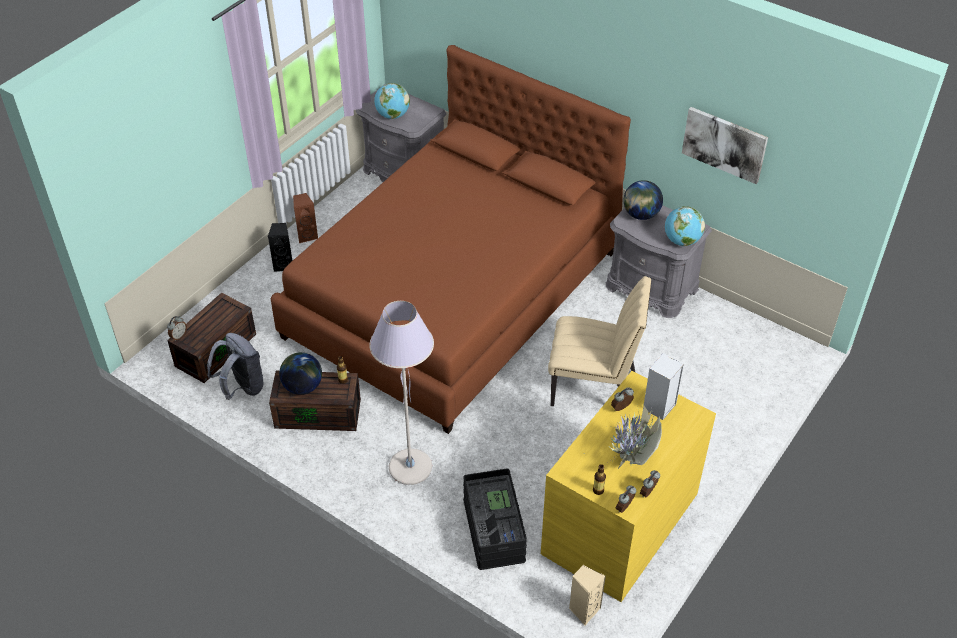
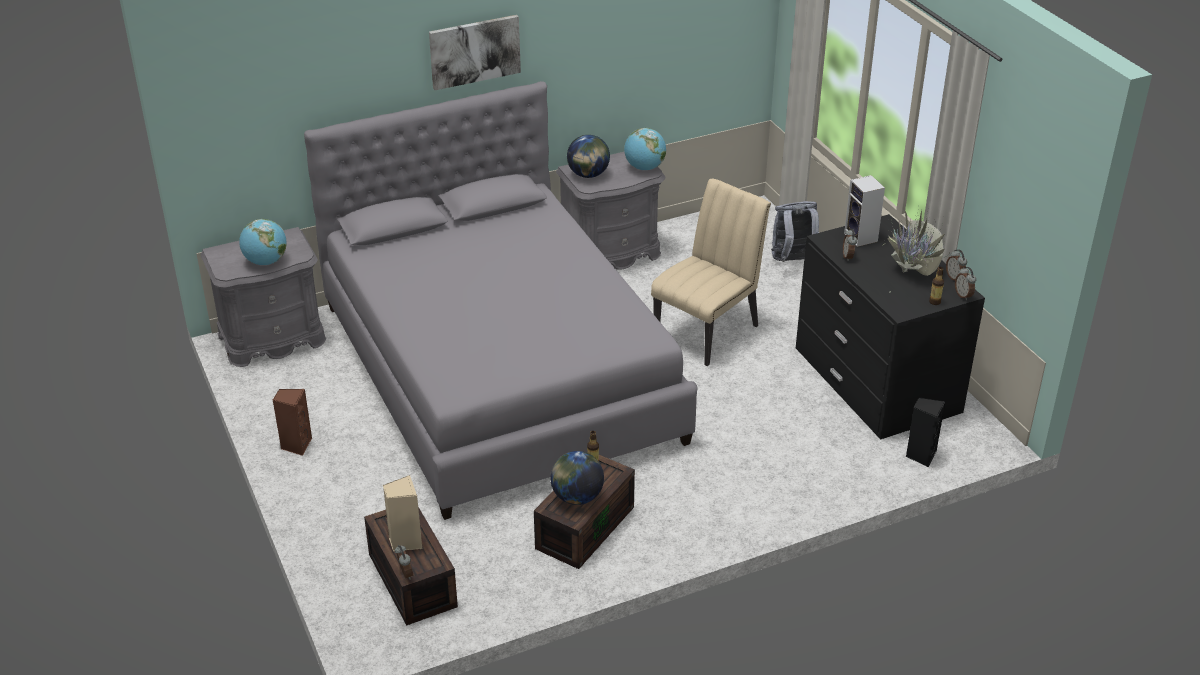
camera: 60 degrees left, 10 degrees down
grey backpack [207,333,263,400] -> grey backpack moved to [771,201,819,262]
black speaker [268,223,292,272] -> black speaker moved to [906,397,945,467]
brown bed [271,45,631,434] -> grey bed [304,81,697,520]
grey floor lamp [369,301,434,485] -> none
black storage box [463,468,527,570] -> none
yellow dresser [541,371,716,602] -> black dresser [796,214,985,440]
beige speaker [569,565,606,625] -> beige speaker moved to [383,475,422,551]
picture [682,107,768,184] -> picture moved to [429,15,521,90]

